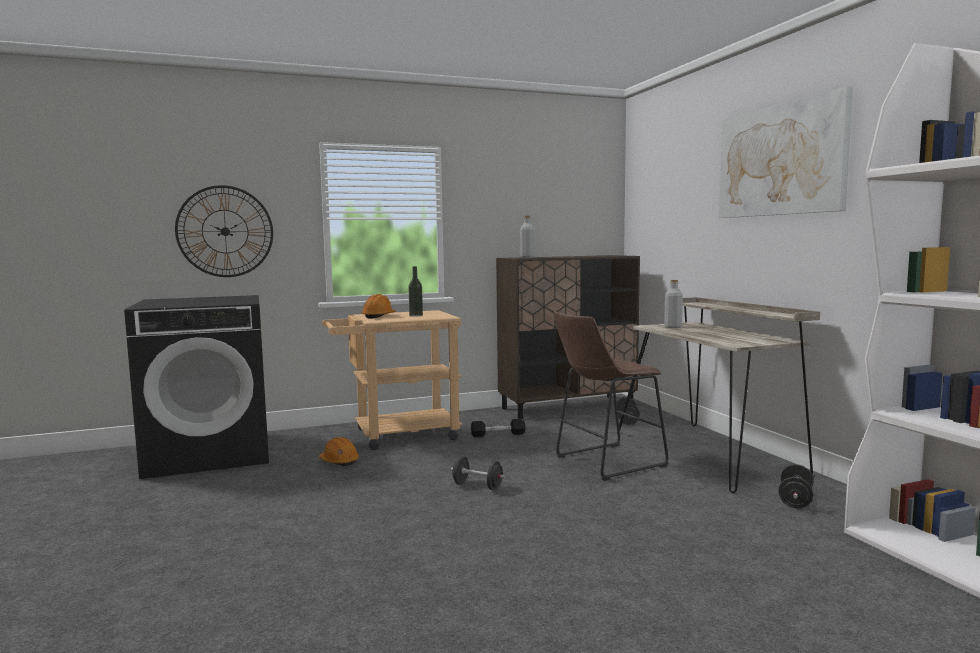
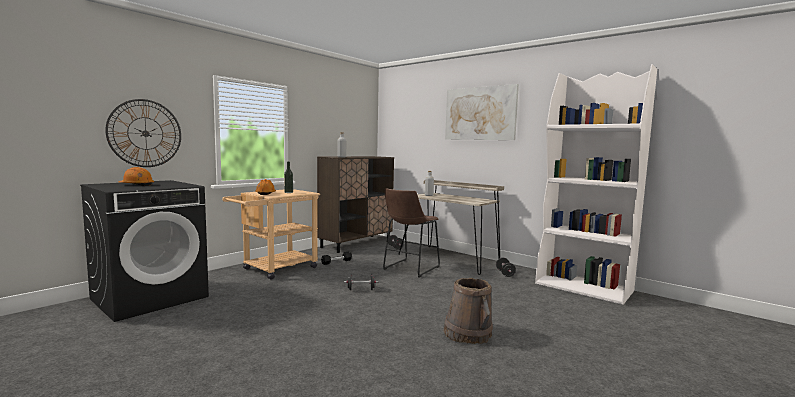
camera: 30 degrees left, 0 degrees up
orange hard hat [319,437,359,466] -> orange hard hat moved to [118,167,154,186]
none -> brown bucket [444,278,493,344]

